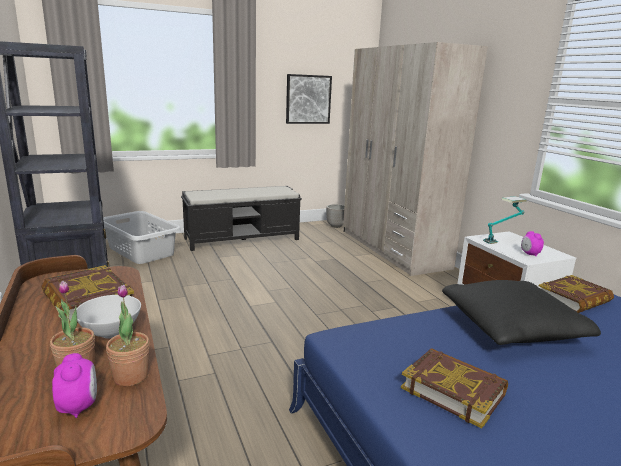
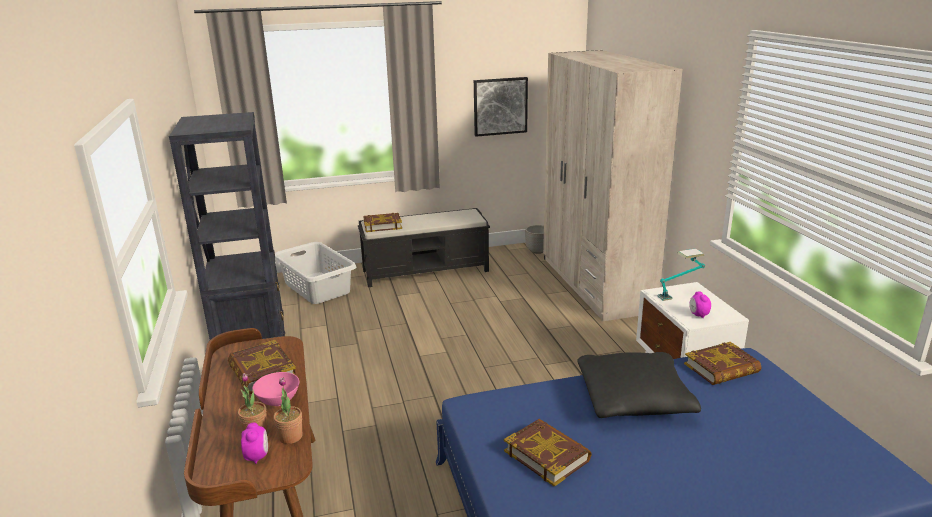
camera: 10 degrees right, 5 degrees up
white bowl [76,295,141,338] -> pink bowl [252,372,299,406]
none -> book [363,213,402,232]

